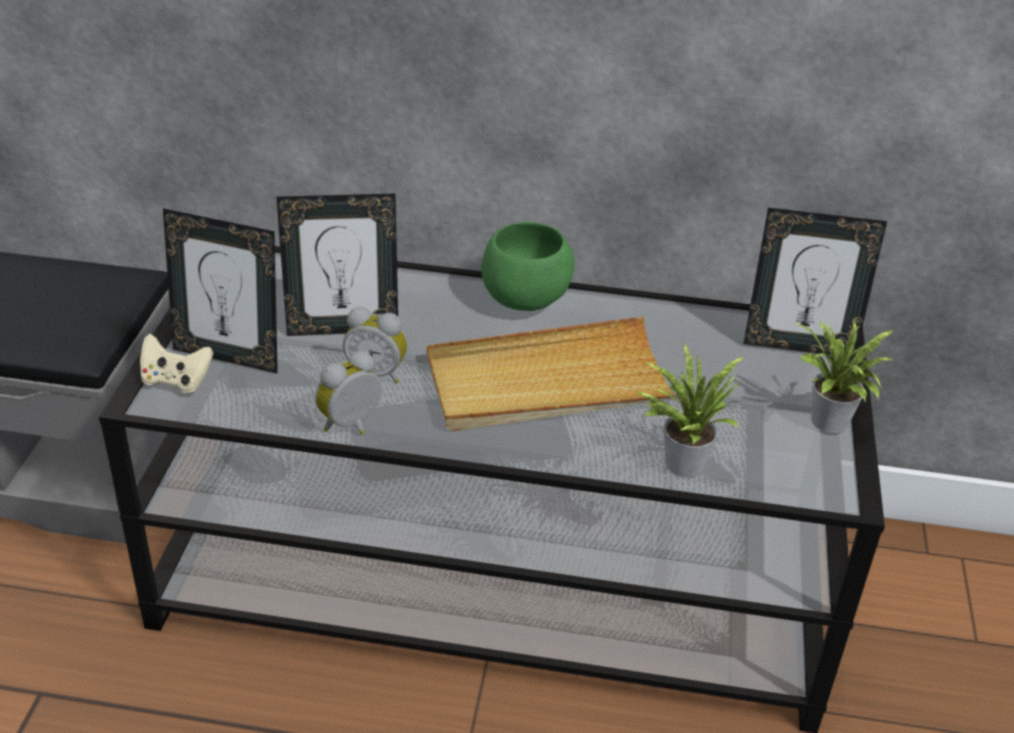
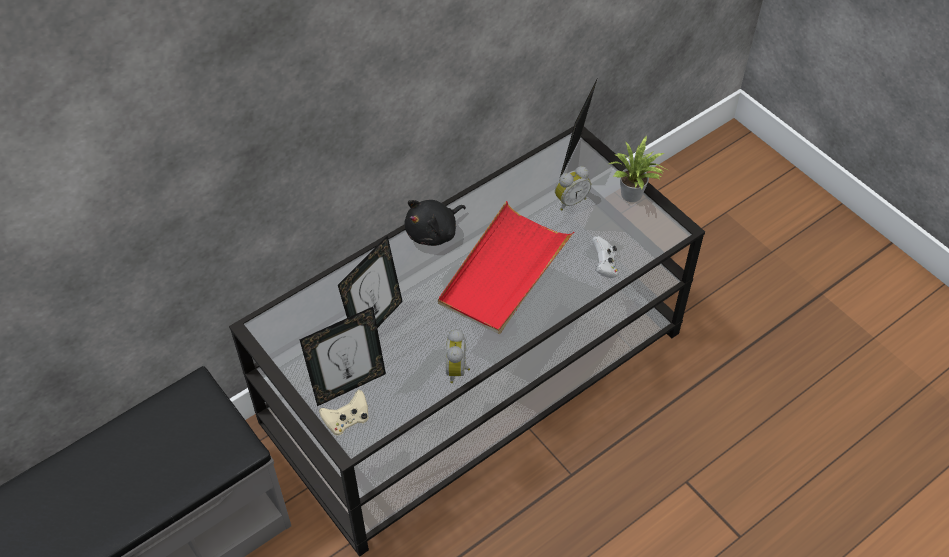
camera: 45 degrees left, 15 degrees up
alarm clock [343,307,407,384] -> alarm clock moved to [555,166,591,211]
beige tray [427,317,679,431] -> red tray [438,201,574,334]
green bowl [482,222,575,311] -> black plush toy [405,200,466,246]
potted plant [636,342,744,478] -> white game controller [592,236,618,278]
picture frame [743,208,887,358] -> picture frame turned 150 degrees clockwise [560,77,598,176]

